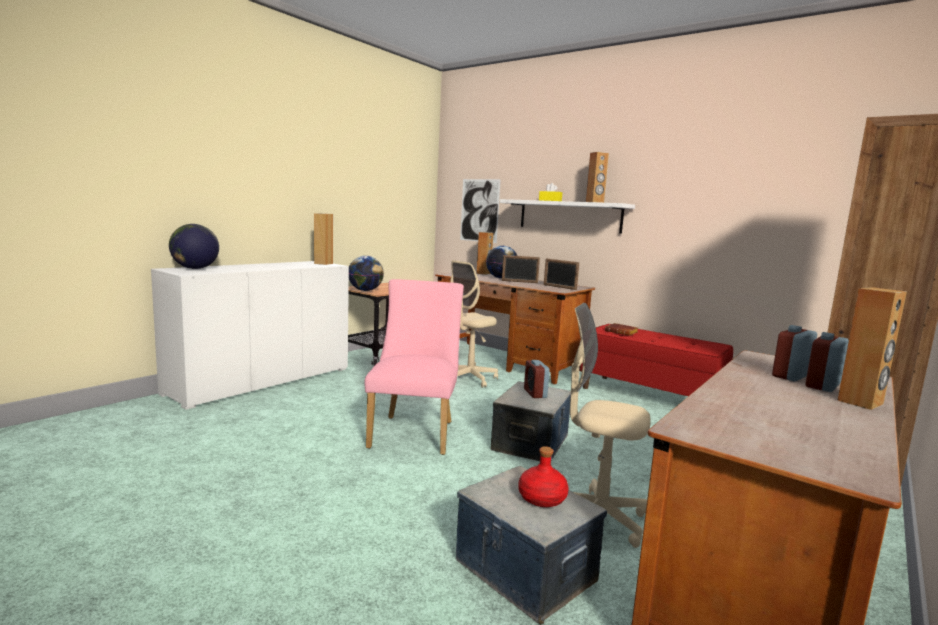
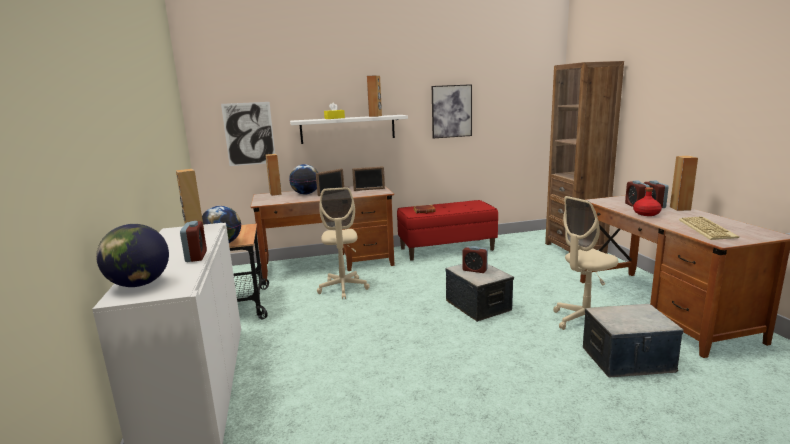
camera: 50 degrees left, 5 degrees up
pink chair [364,279,464,455] -> none
red bottle [518,446,569,507] -> red bottle moved to [633,187,662,216]
none -> alarm clock [180,221,207,262]
none -> picture [432,84,472,139]
none -> keyboard [679,216,739,240]

